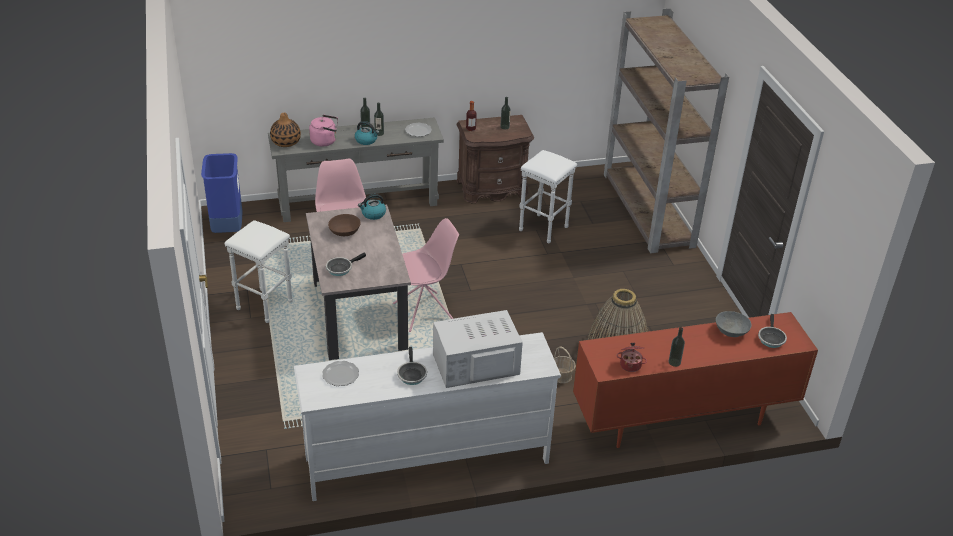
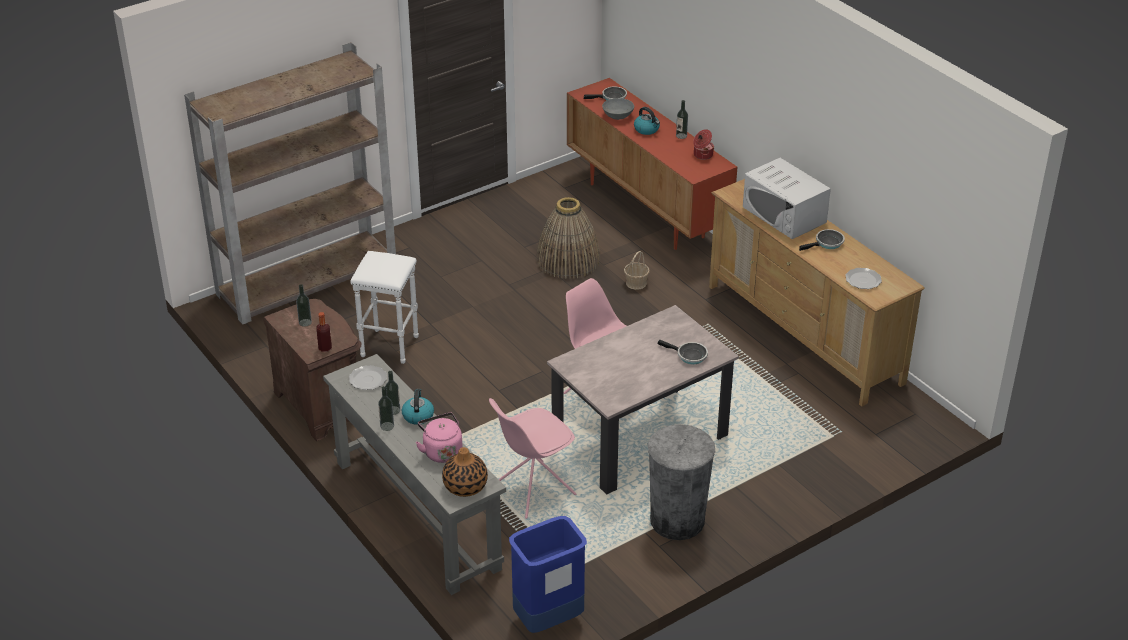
camera: 110 degrees left, 0 degrees up
white stool [225,220,293,323] -> grey trash can [648,424,715,540]
white dresser [294,332,561,501] -> brown dresser [709,179,925,407]
brown bowl [328,214,361,236] -> none
kettle [358,194,386,220] -> kettle moved to [634,107,660,135]

